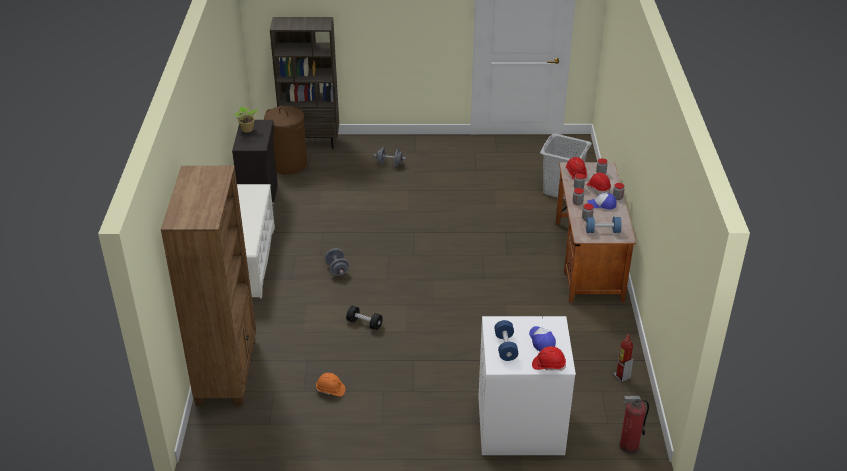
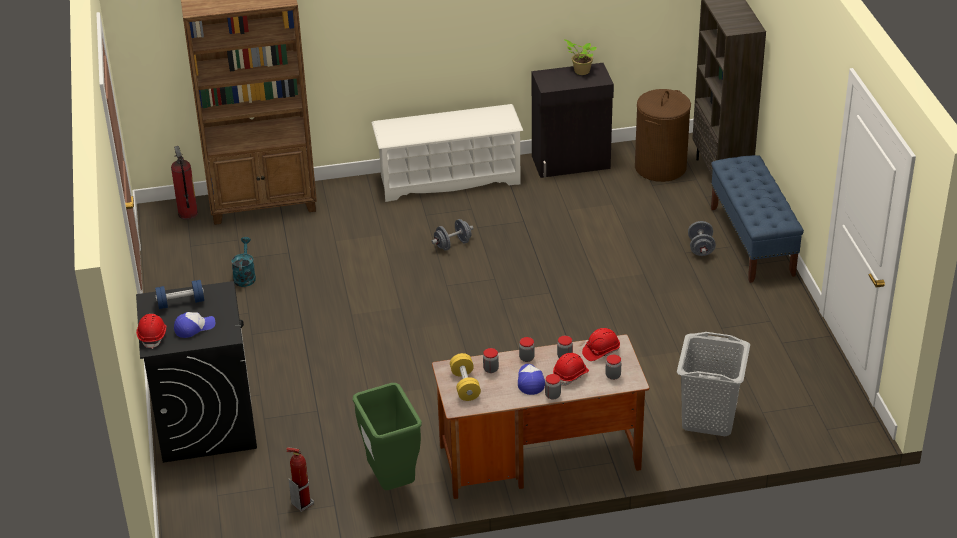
camera: 80 degrees right, 0 degrees up
orange hard hat [316,373,346,396] -> turquoise watering can [231,237,256,287]
black dumbbell [346,306,383,330] -> none
white washing machine [478,316,576,455] -> black washing machine [136,281,257,463]
blue dumbbell [586,217,622,233] -> yellow dumbbell [450,353,481,401]
fire extinguisher [619,395,649,454] -> fire extinguisher moved to [171,146,198,220]
none -> green trash can [353,383,422,490]
none -> blue bench [711,155,804,283]

